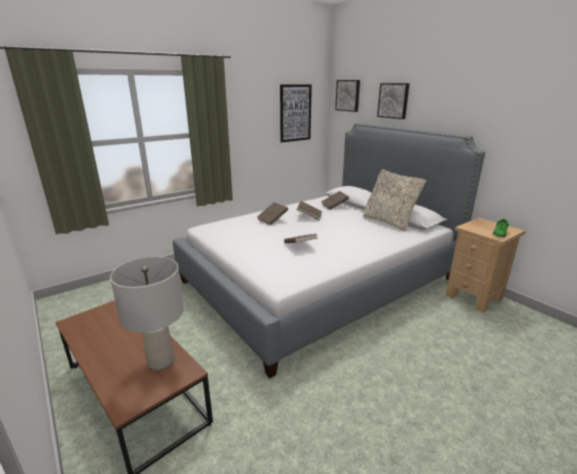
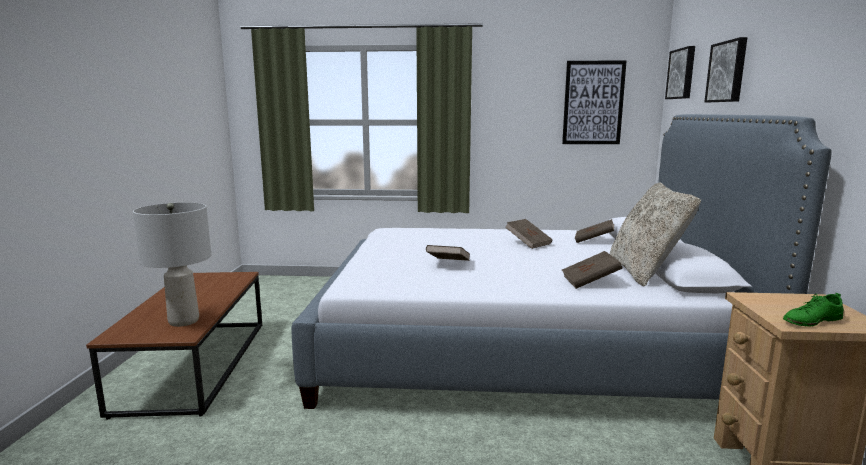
camera: 40 degrees right, 10 degrees down
brown book [257,202,288,225] -> brown book moved to [562,251,623,289]

